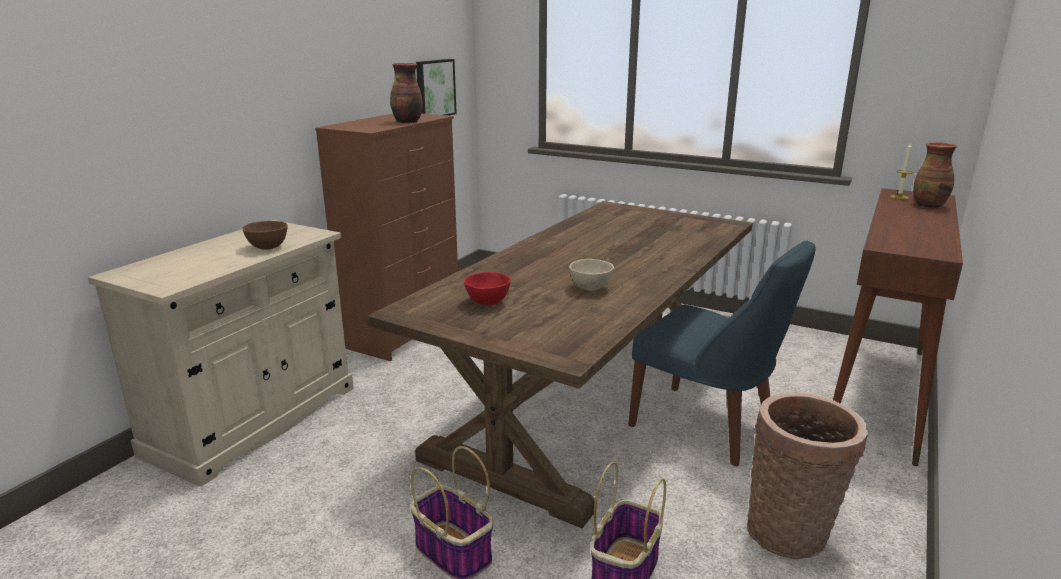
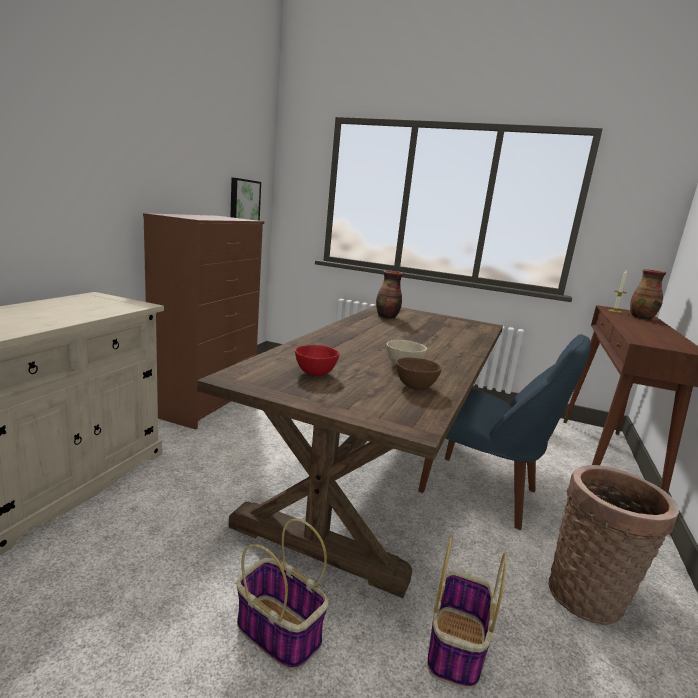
camera: 10 degrees left, 5 degrees down
brown bowl [242,221,288,250] -> brown bowl moved to [396,357,442,390]
vase [390,63,423,123] -> vase moved to [376,271,403,319]

